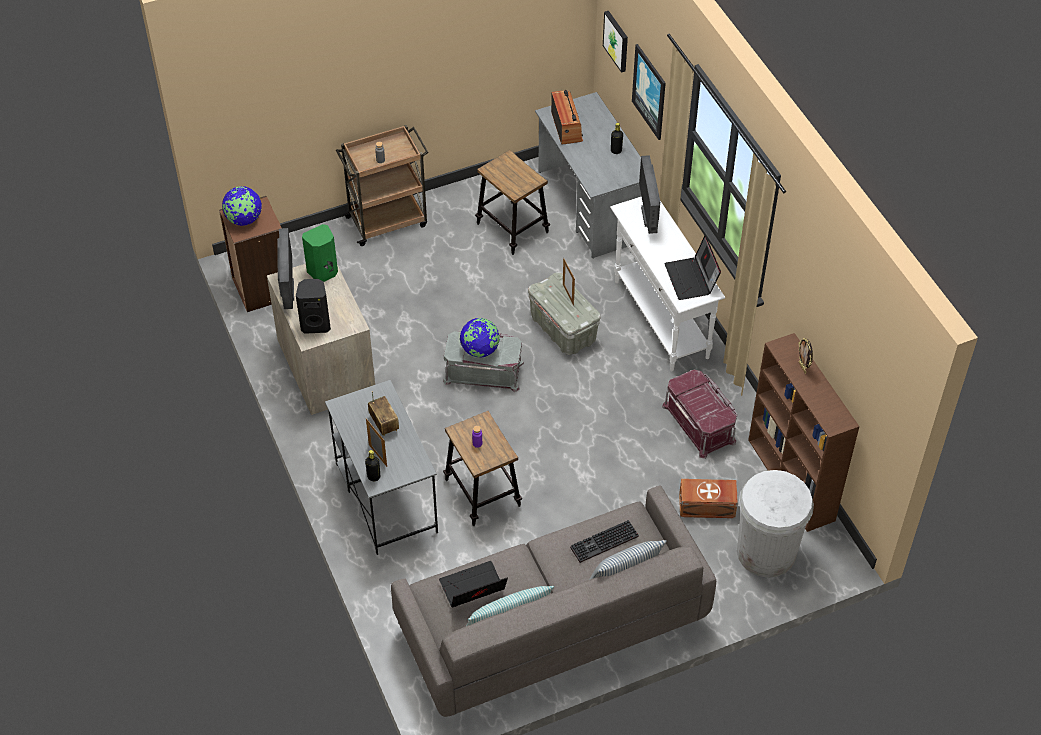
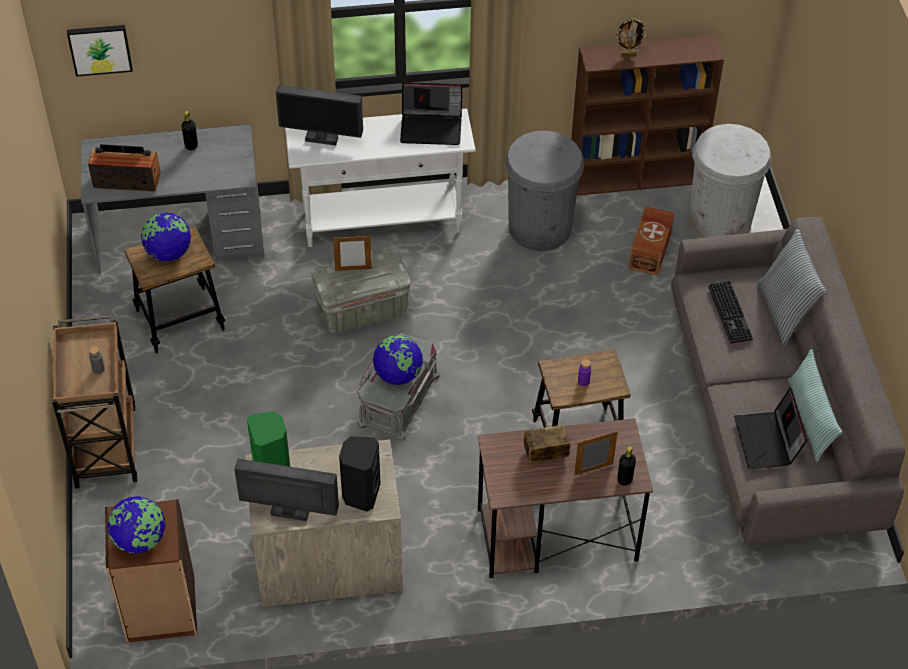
camera: 75 degrees left, 0 degrees up
grey desk [325,380,438,555] -> brown desk [478,418,653,578]
picture [632,44,666,140] -> none
red storage box [662,370,738,459] -> grey trash can [505,131,584,251]
none -> globe [141,212,191,261]

